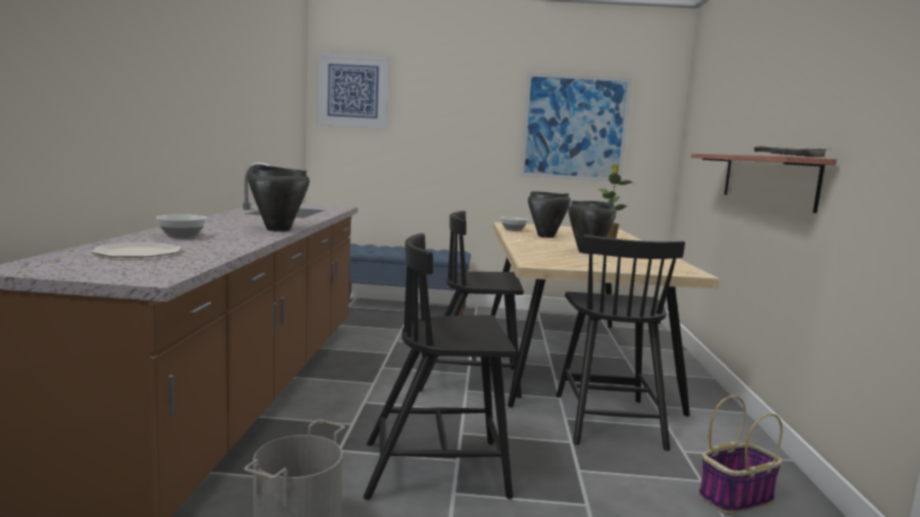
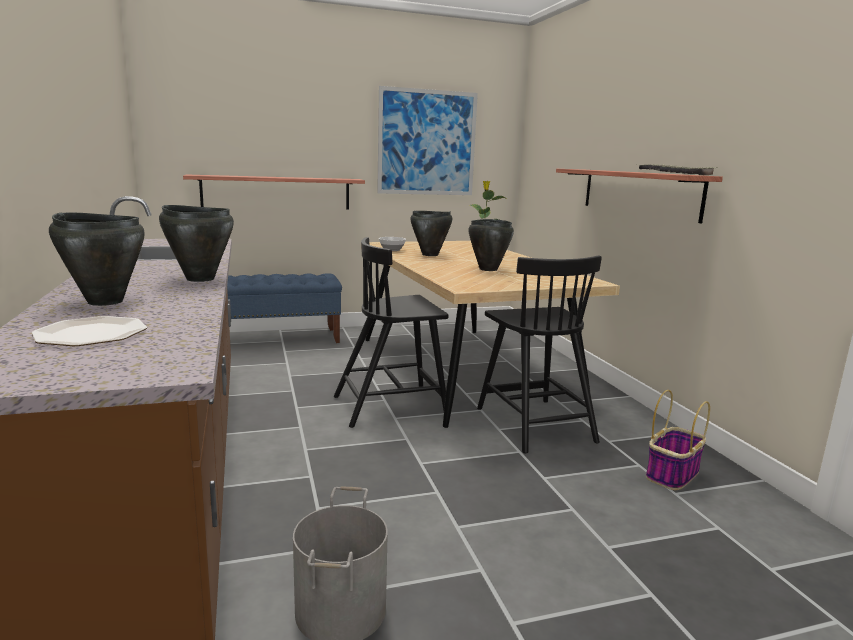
camera: 20 degrees left, 5 degrees up
bowl [156,214,207,239] -> black cooking pot [49,213,145,306]
picture [318,52,389,129] -> none
black chair [363,233,516,500] -> none
none -> shelf [183,175,365,210]

